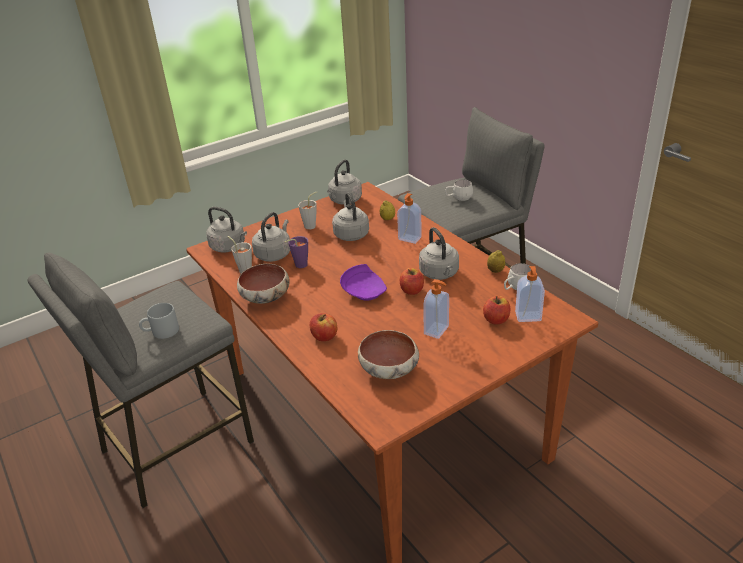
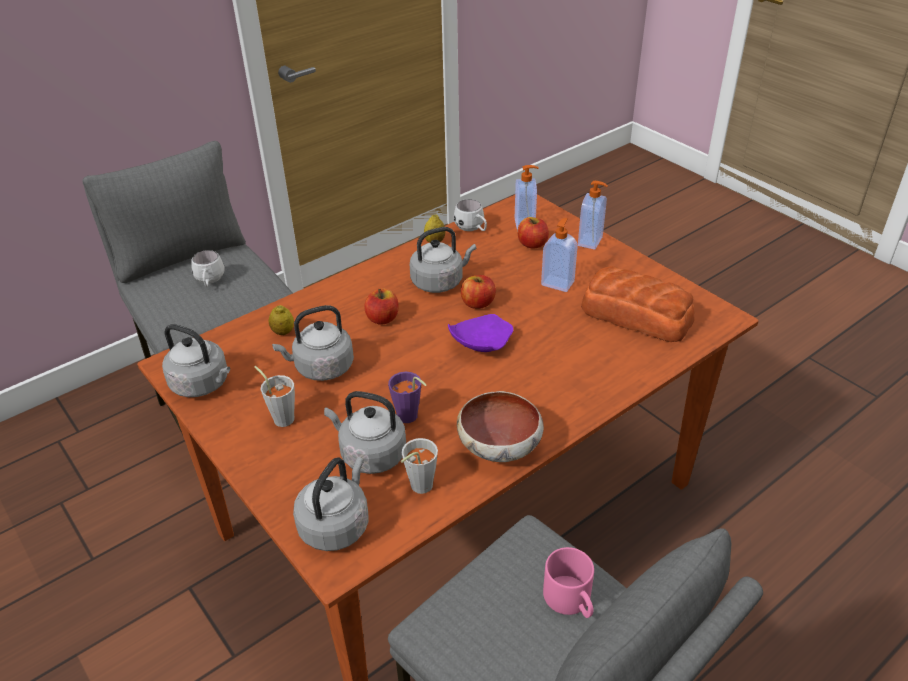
camera: 95 degrees left, 5 degrees up
grey mug [139,303,179,339] -> pink mug [543,547,594,618]
apple [310,313,337,341] -> apple moved to [364,288,398,325]
bowl [358,330,419,379] -> bread [581,266,695,342]
soap dispenser [397,193,422,244] -> soap dispenser moved to [578,181,608,250]

